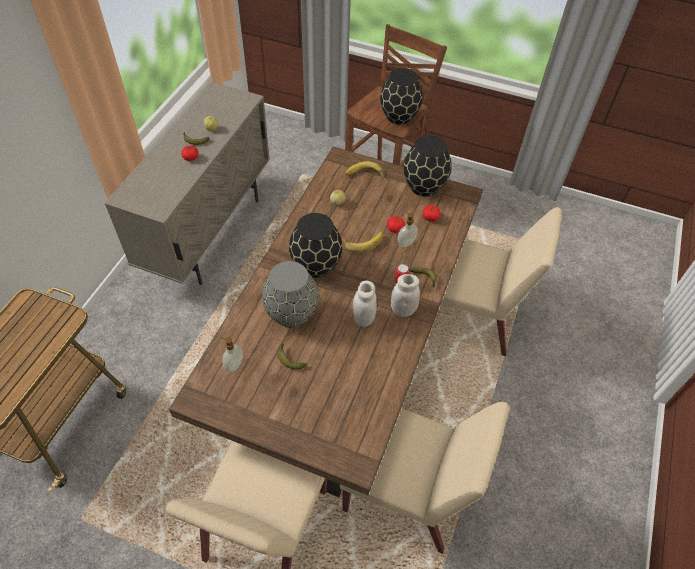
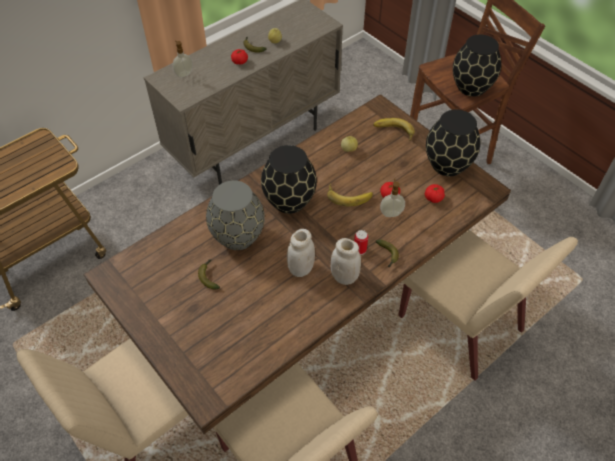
camera: 30 degrees right, 0 degrees up
soap dispenser [221,337,243,372] -> soap dispenser moved to [173,40,193,78]

